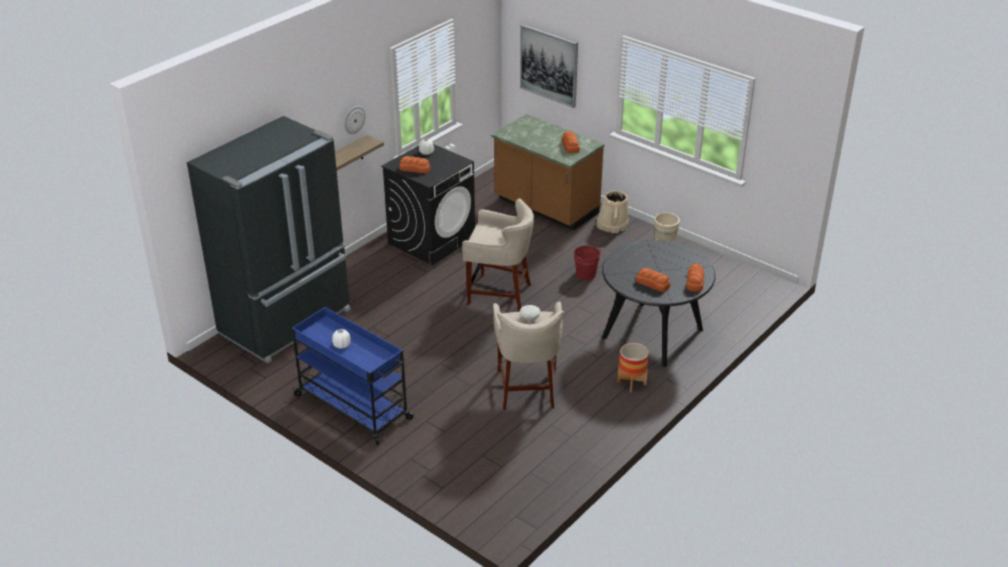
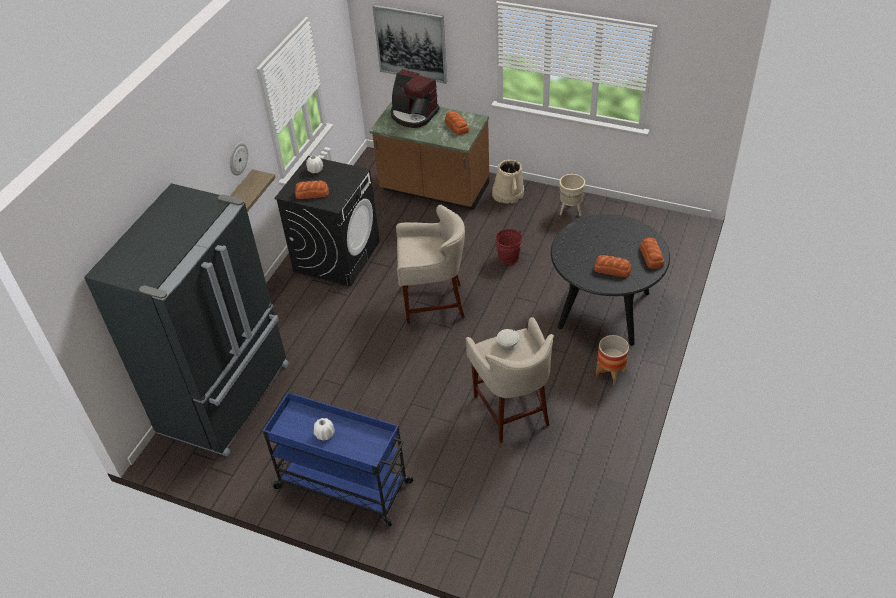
camera: 15 degrees left, 10 degrees up
none -> coffee machine [391,69,440,128]

